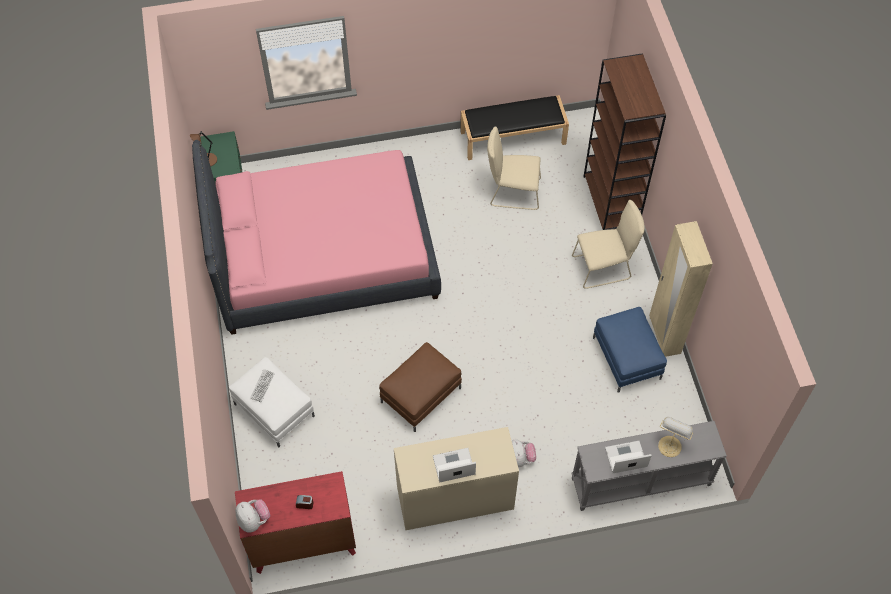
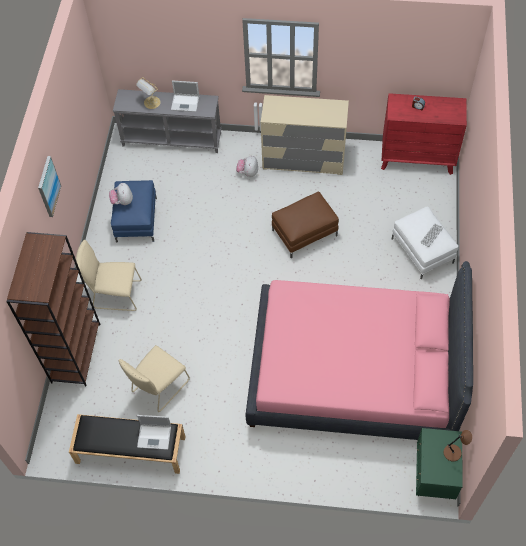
camera: 160 degrees left, 0 degrees up
plush toy [235,499,270,533] -> plush toy moved to [109,183,133,205]
laptop [433,448,476,483] -> laptop moved to [137,415,171,450]
beige chair [487,126,541,210] -> beige chair turned 105 degrees clockwise [119,345,190,412]
beige wardrobe [649,221,713,357] -> none
none -> picture [38,156,61,217]

